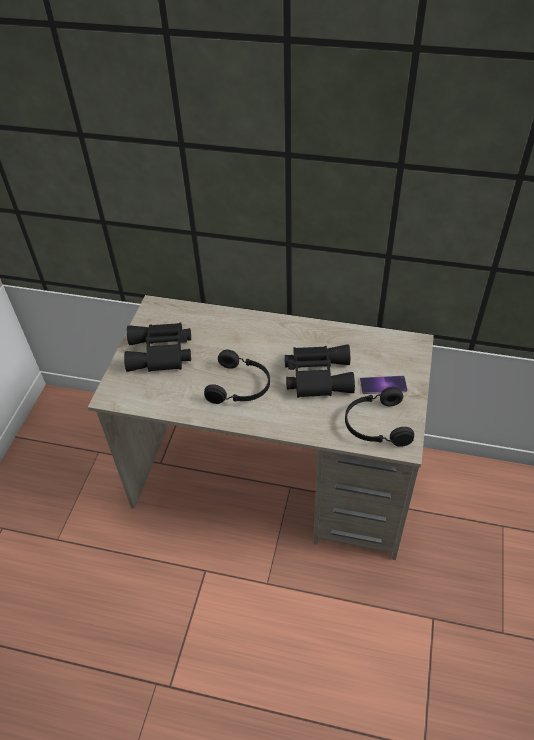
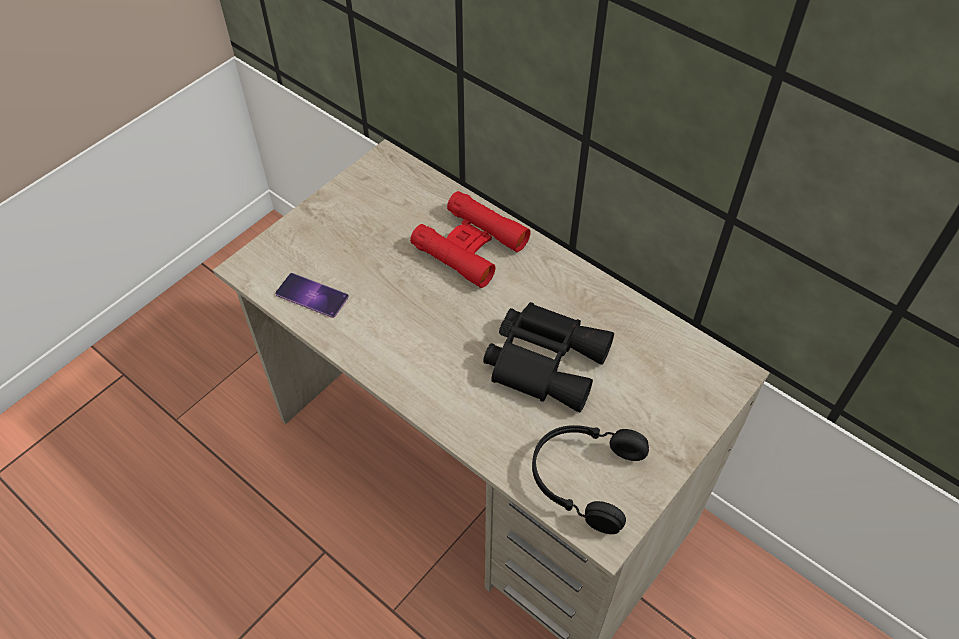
camera: 25 degrees right, 5 degrees up
black binoculars [124,322,191,372] -> none
black headphones [204,350,270,404] -> none
phone [360,376,408,394] -> phone moved to [275,273,349,318]
none -> red binoculars [410,191,531,288]

